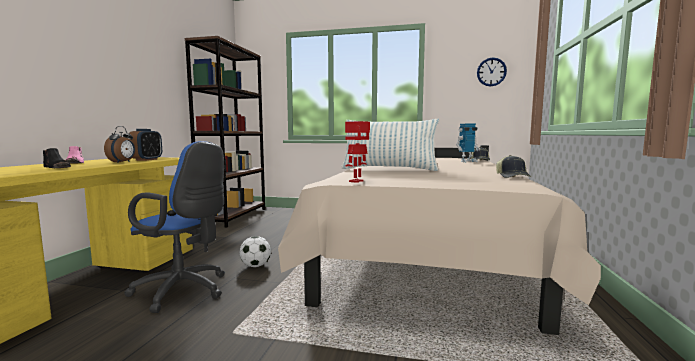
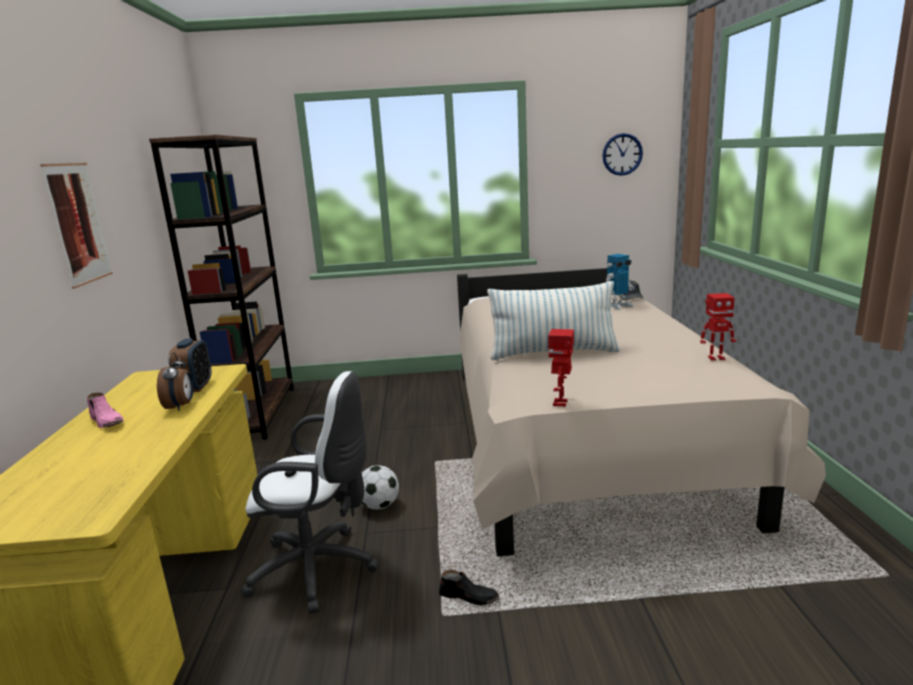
camera: 15 degrees left, 10 degrees up
black shoe [43,148,71,168] -> black shoe moved to [439,570,499,605]
blue office chair [124,141,225,313] -> white office chair [241,371,379,613]
cap [496,155,531,178] -> toy robot [700,293,736,361]
none -> picture [40,163,113,289]

